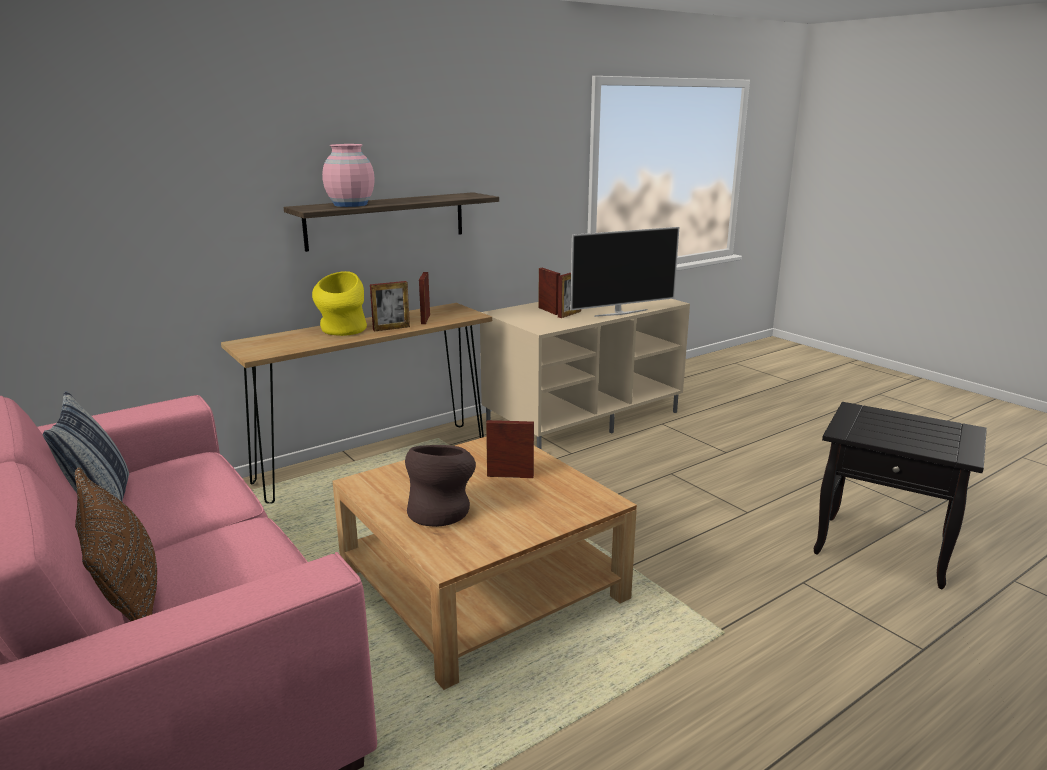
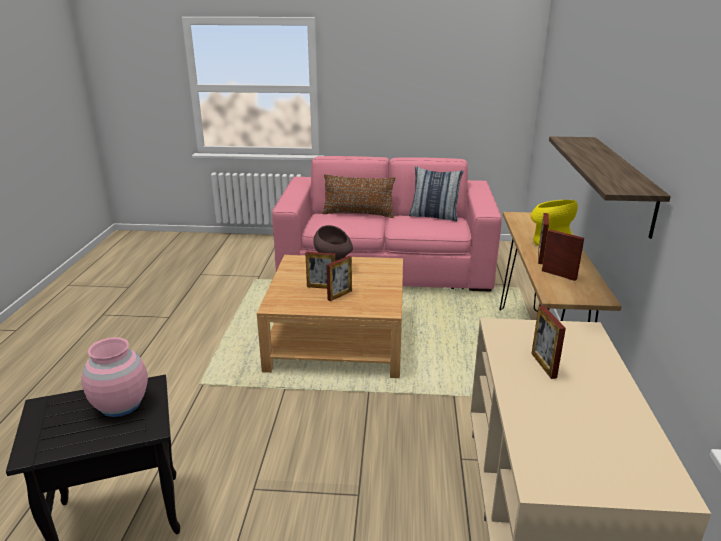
camera: 130 degrees right, 5 degrees up
pink vase [322,144,375,207] -> pink vase moved to [82,337,148,417]
picture frame [538,268,560,315] -> picture frame moved to [305,252,336,289]
television [570,227,679,317] -> none

